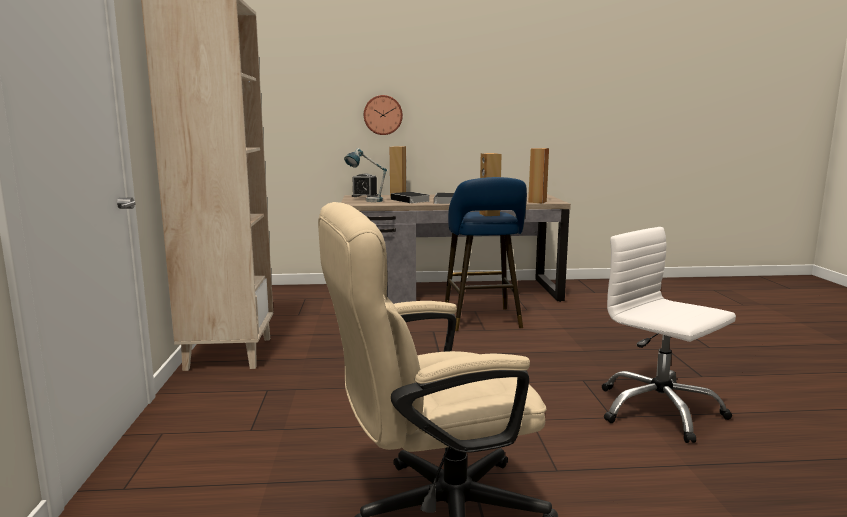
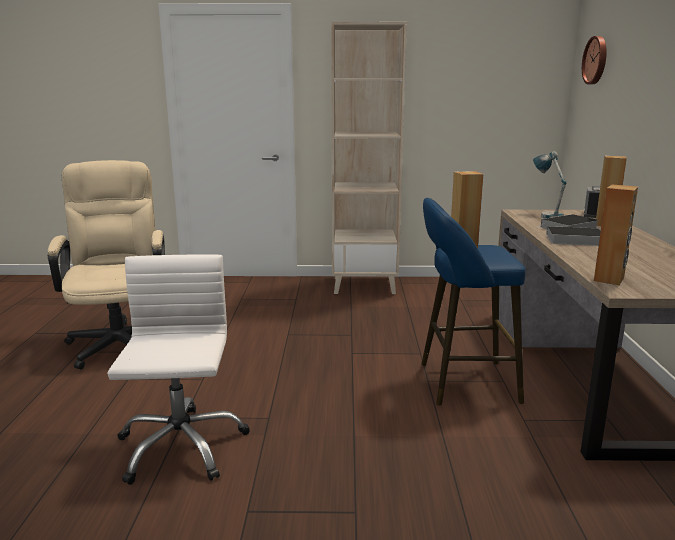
camera: 95 degrees right, 5 degrees up
wall clock [364,95,403,135] -> wall clock moved to [582,36,607,84]
white office chair [602,227,736,443] -> white office chair turned 60 degrees counterclockwise [107,255,250,485]

